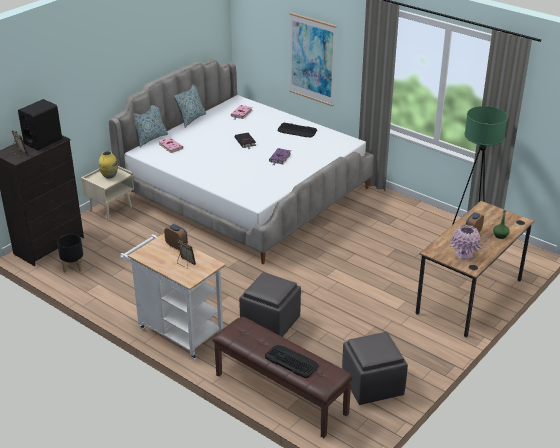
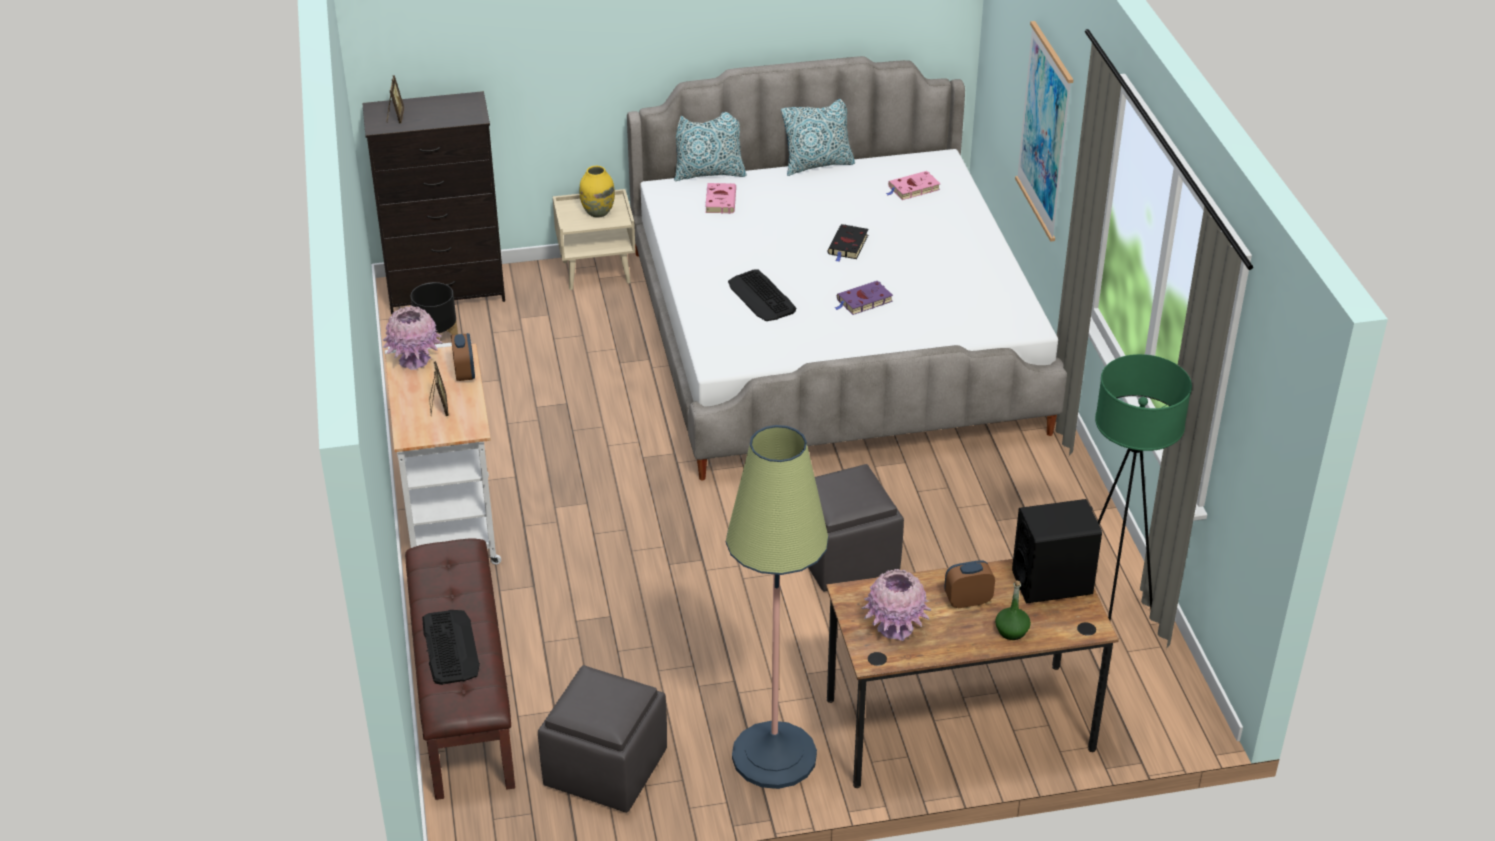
camera: 40 degrees right, 5 degrees up
black speaker [18,99,62,150] -> black speaker moved to [1012,499,1102,603]
grey ottoman [239,272,301,337] -> grey ottoman moved to [808,464,904,592]
keyboard [278,123,317,137] -> keyboard moved to [728,270,796,321]
none -> pink vase [383,306,443,370]
none -> floor lamp [726,425,829,789]

